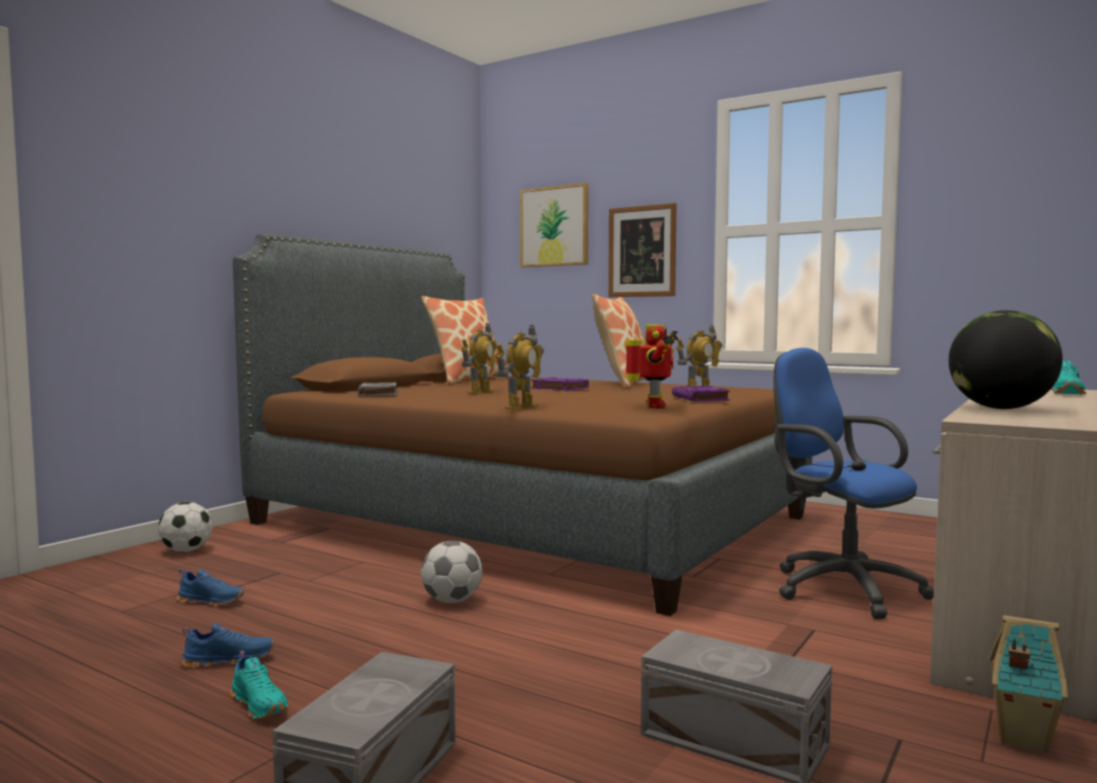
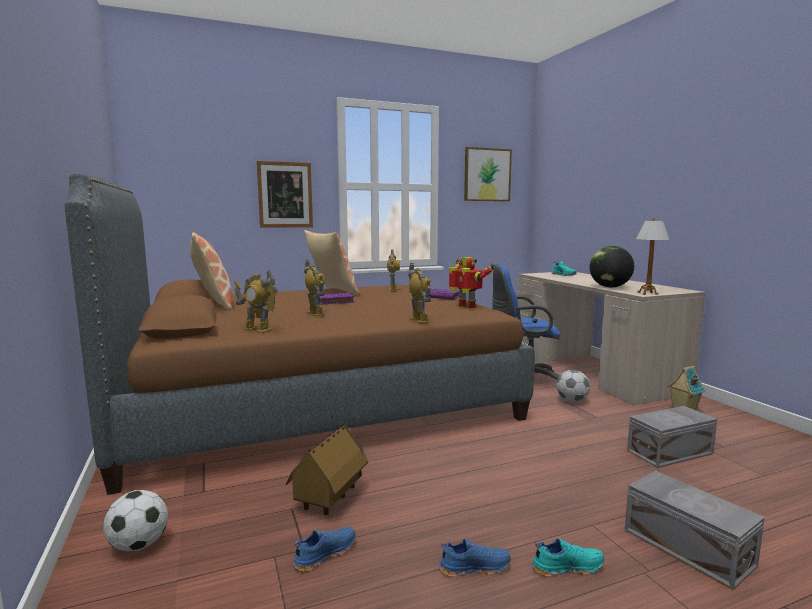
camera: 55 degrees left, 5 degrees up
blue shoe [181,623,274,668] -> blue shoe turned 60 degrees clockwise [439,538,511,577]
grey book [357,382,397,396] -> toy robot [234,270,278,333]
football [421,541,482,603] -> football moved to [556,370,590,402]
picture [520,183,588,267] -> picture moved to [464,147,512,201]
none -> toy house [286,425,368,515]
none -> table lamp [636,218,669,295]

